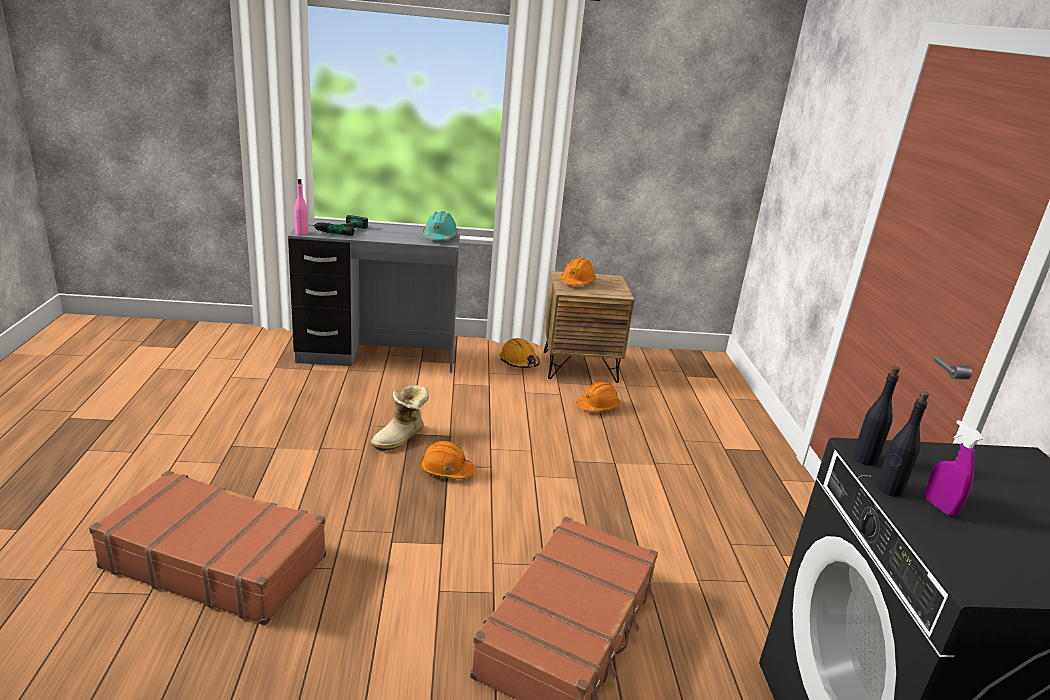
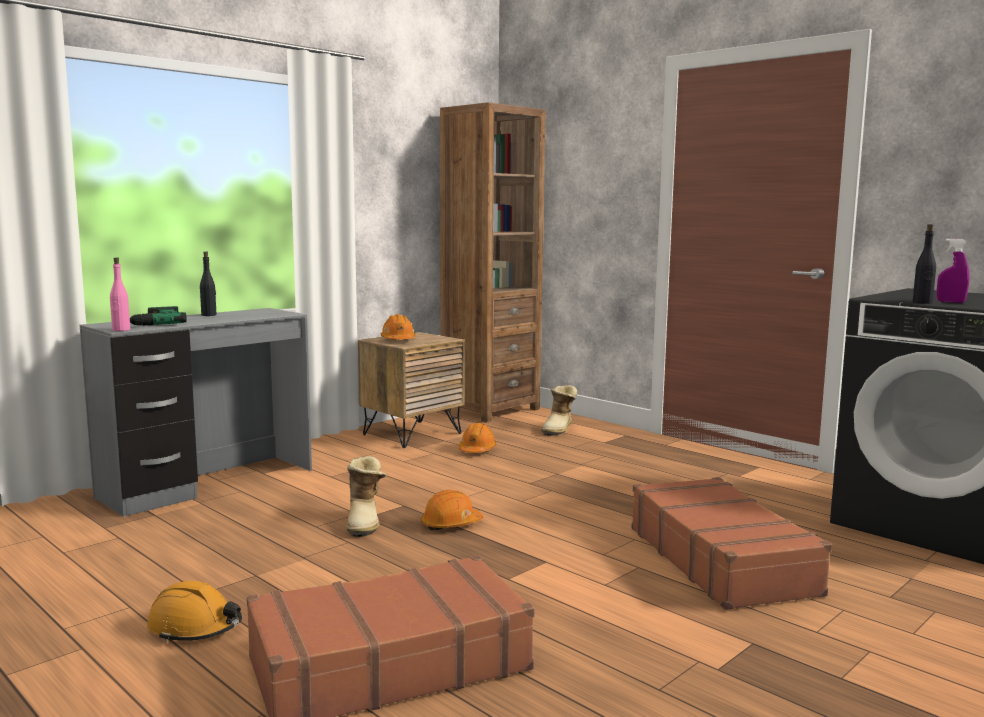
camera: 40 degrees left, 15 degrees down
turquoise hard hat [423,211,458,240] -> none
orange hard hat [500,338,540,368] -> orange hard hat moved to [147,581,242,642]
black bottle [853,366,900,466] -> black bottle moved to [200,251,217,316]
none -> brown bookcase [440,102,546,423]
none -> boot [541,385,578,436]

